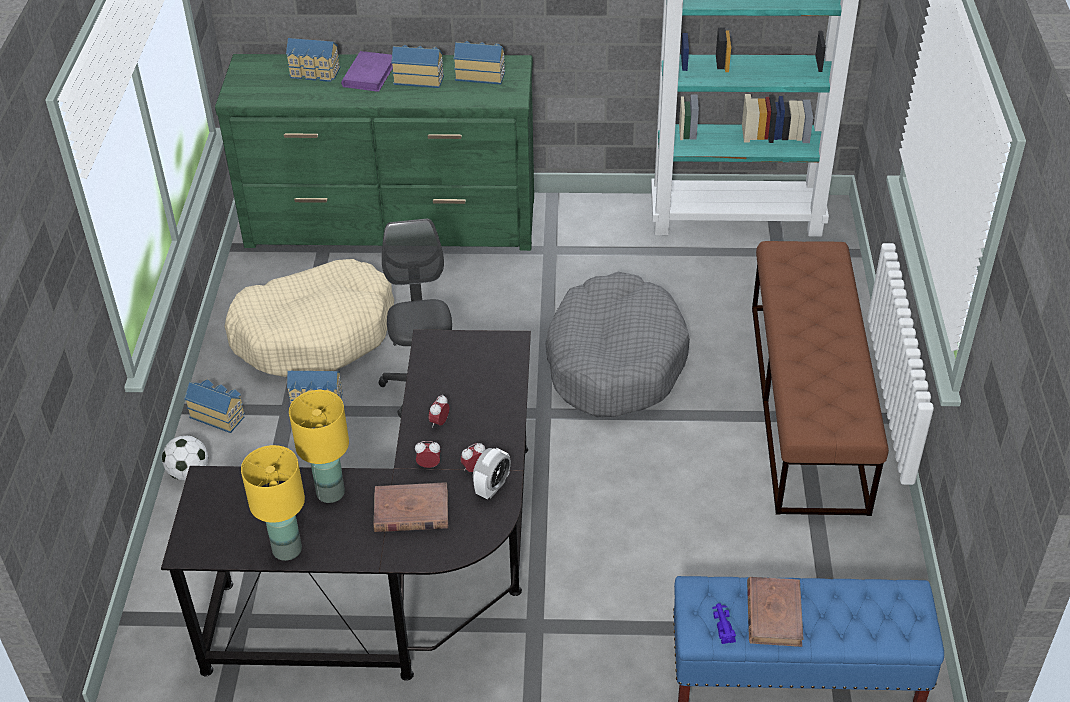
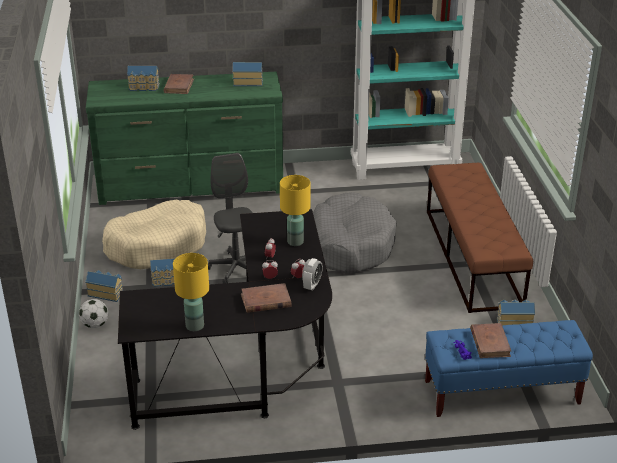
camera: 10 degrees left, 10 degrees down
yellow table lamp [289,390,349,503] -> yellow table lamp moved to [280,175,310,246]
purple book [341,51,393,92] -> brown book [163,74,194,94]
toy house [391,45,444,88] -> toy house moved to [497,300,535,325]

